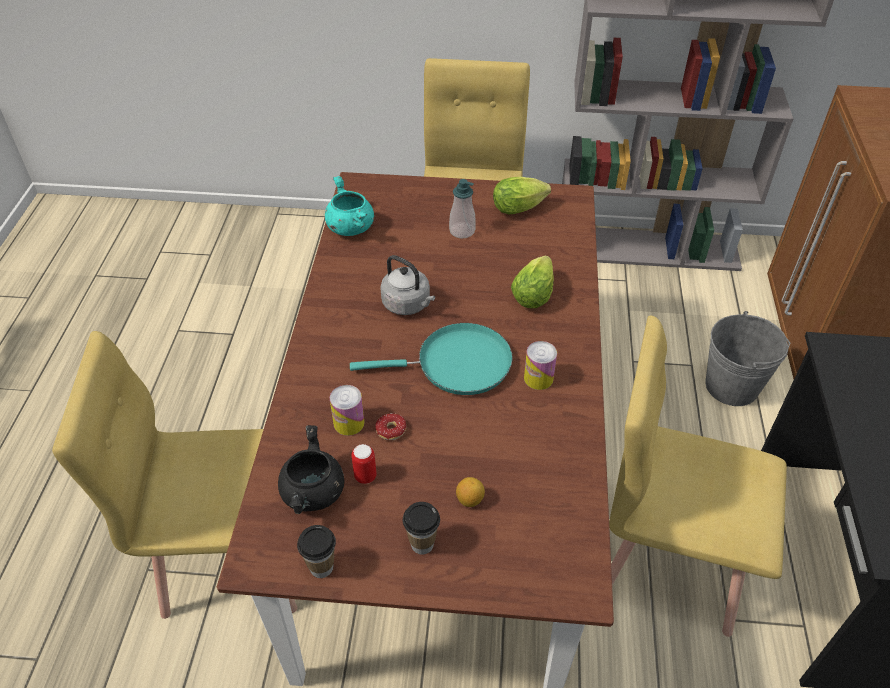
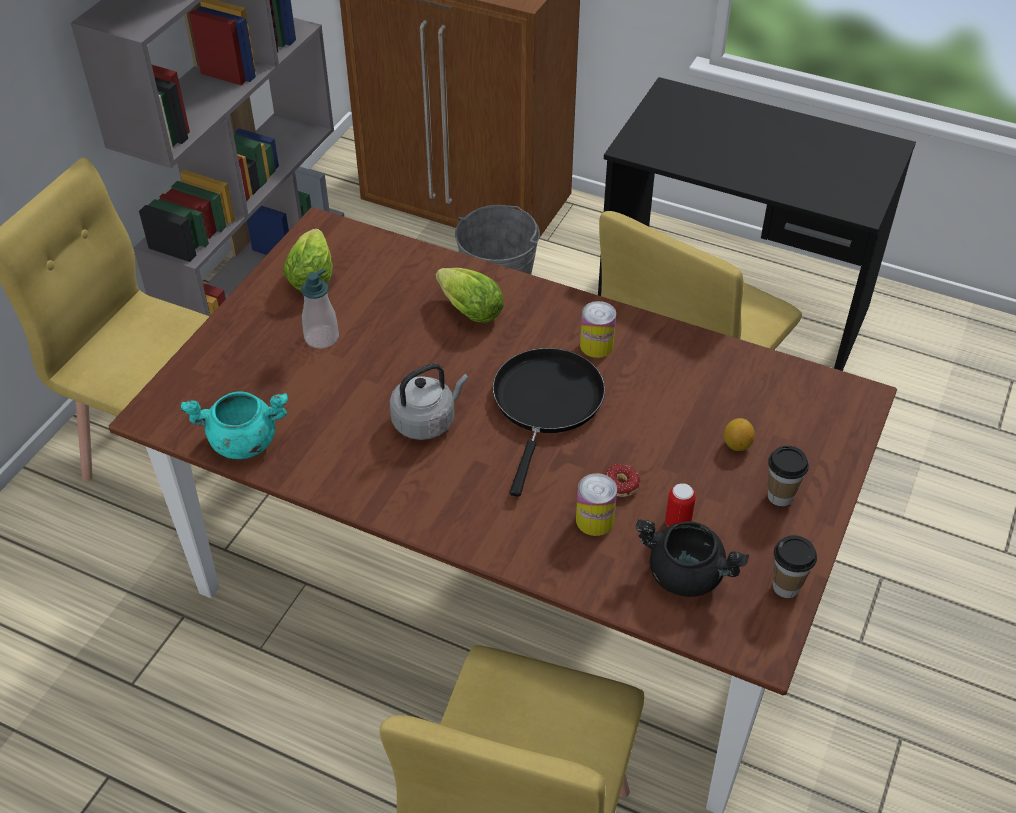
camera: 70 degrees left, 0 degrees up
turquoise frying pan [350,323,513,395] -> black frying pan [493,348,605,497]

